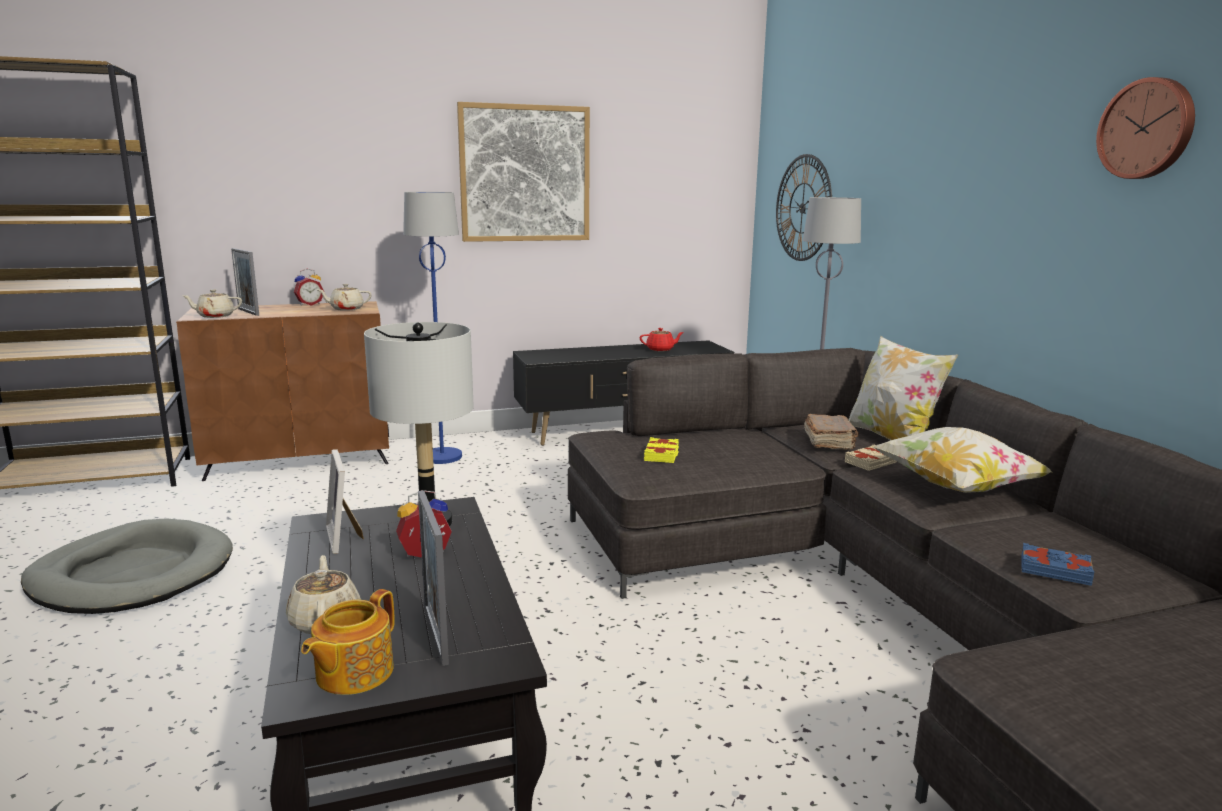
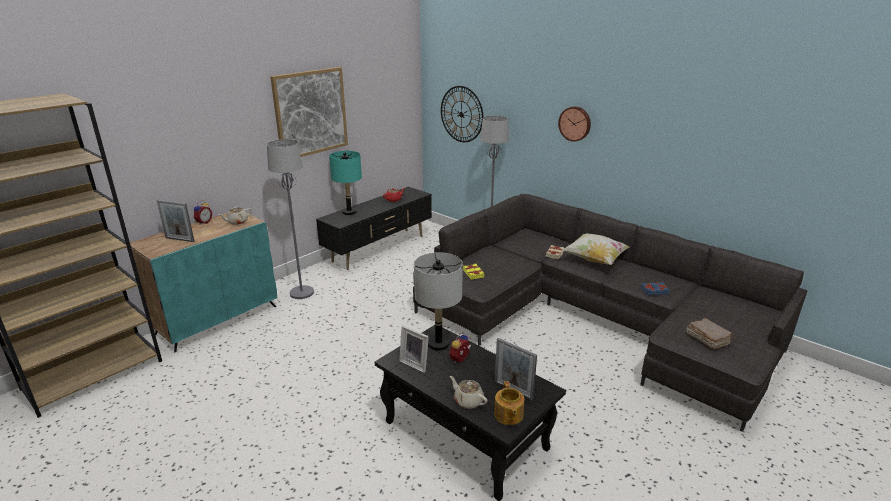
camera: 30 degrees left, 10 degrees up
grey dog bed [21,518,233,614] -> none
brown cabinet [176,301,389,481] -> turquoise cabinet [130,213,277,353]
beige teapot [182,289,242,318] -> none
blue floor lamp [403,192,462,464] -> grey floor lamp [267,139,314,299]
brown book [804,414,859,450] -> brown book moved to [686,318,734,349]
pillow [848,336,958,440] -> none
wall clock [1096,77,1195,179] -> wall clock moved to [558,106,591,142]
none -> turquoise table lamp [329,151,362,215]

